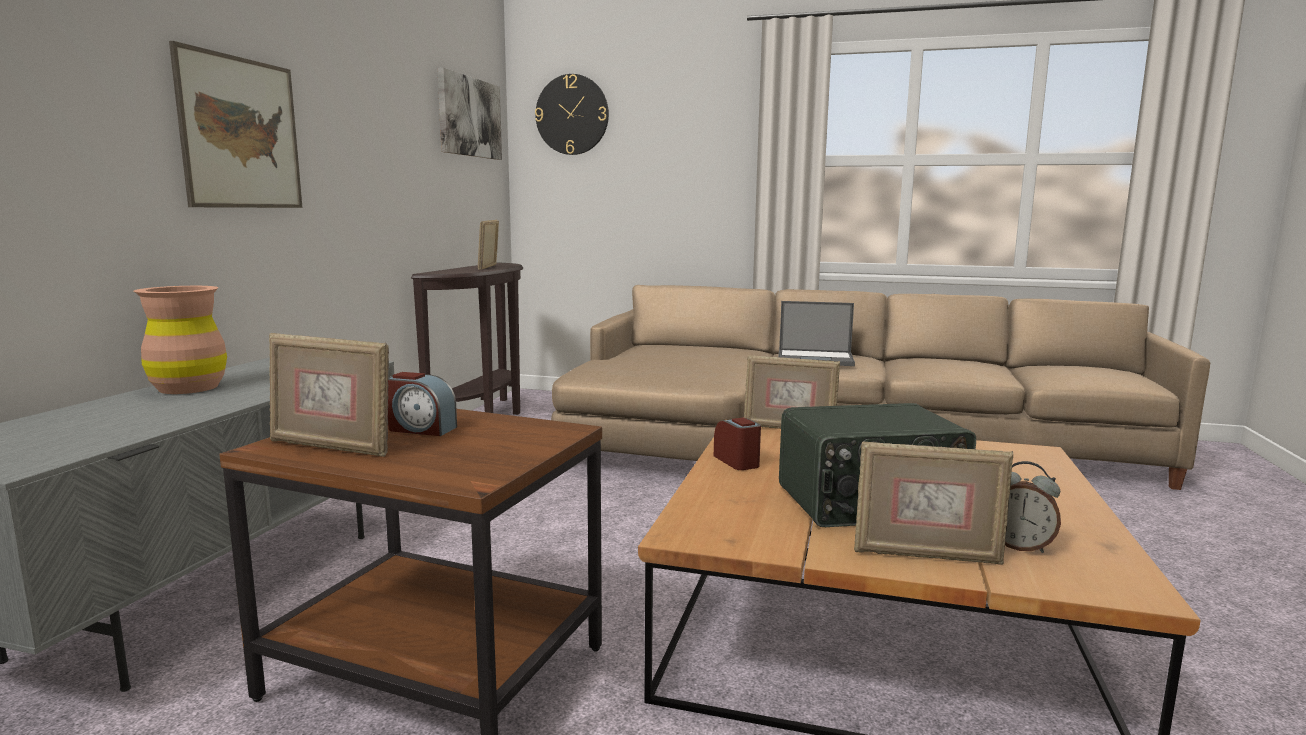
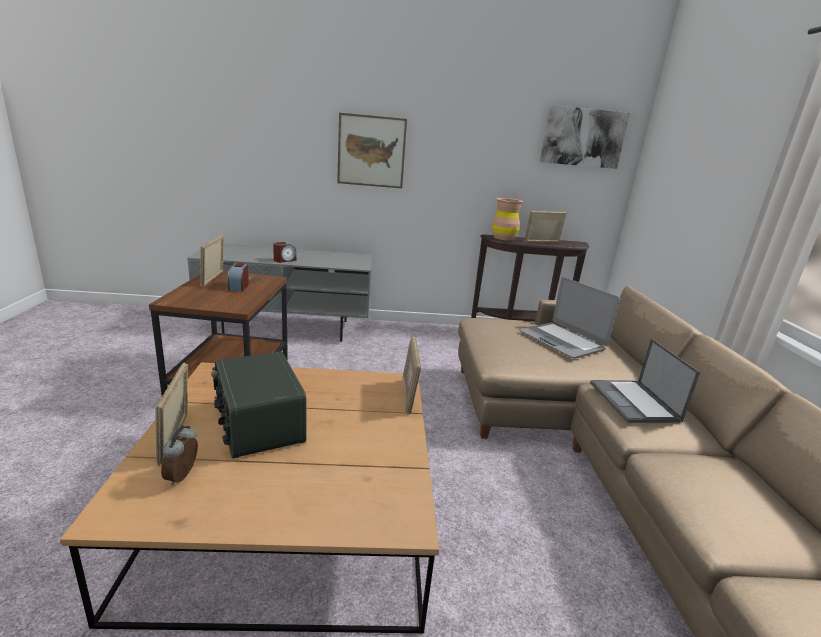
camera: 70 degrees right, 10 degrees up
brown vase [134,286,227,394] -> brown vase moved to [492,198,524,241]
wall clock [535,74,609,155] -> none
alarm clock [714,417,761,470] -> alarm clock moved to [273,242,296,263]
none -> laptop [520,277,620,358]

